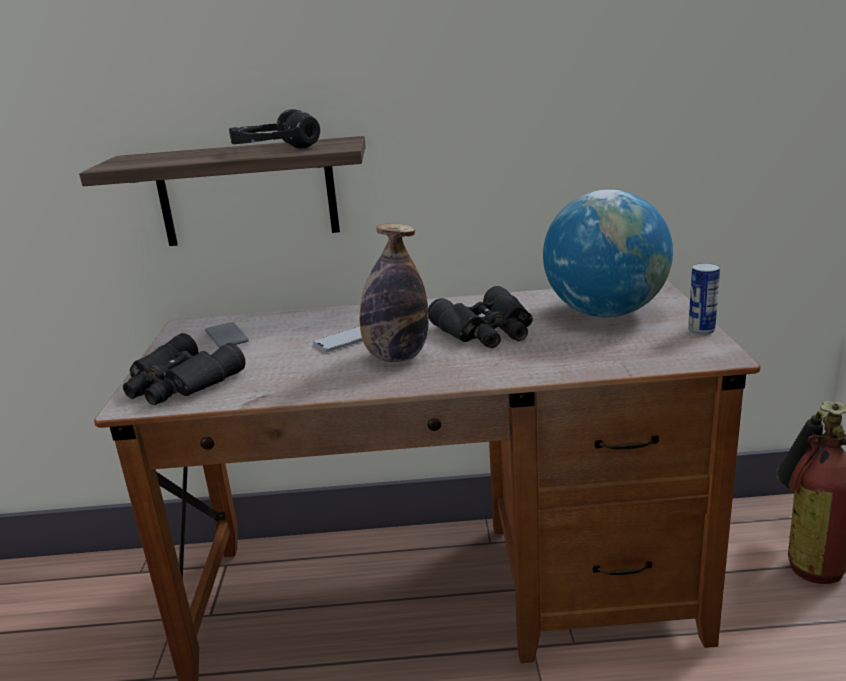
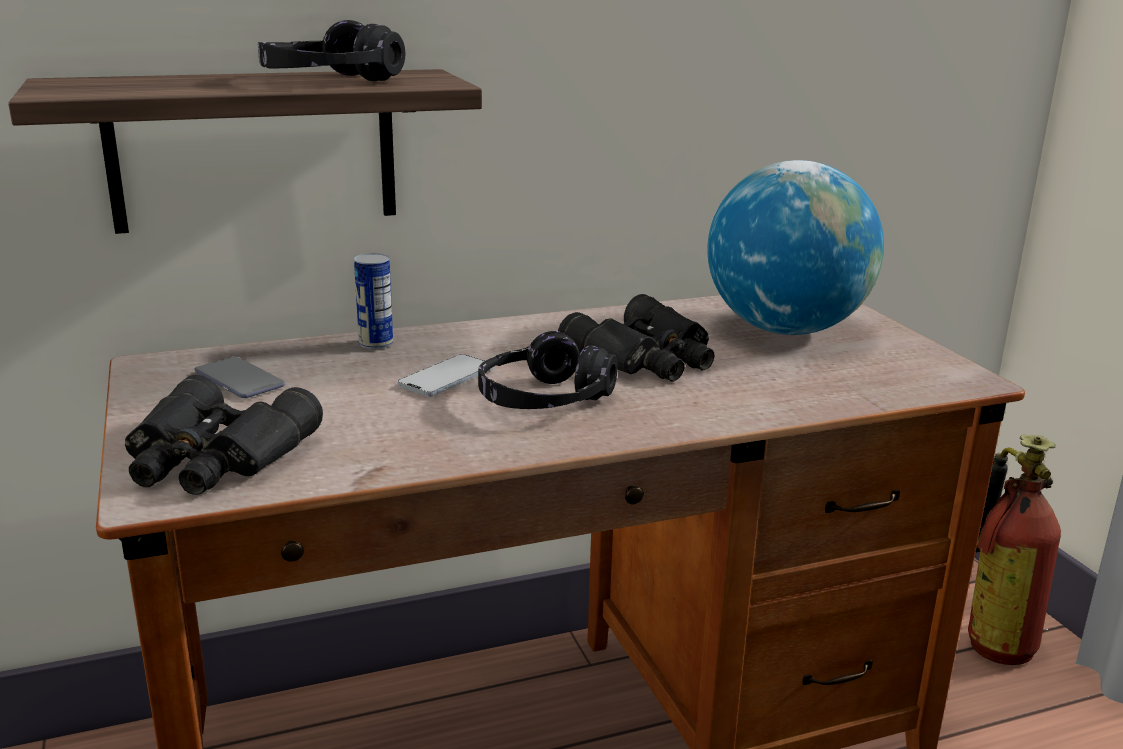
camera: 20 degrees left, 0 degrees up
bottle [360,223,429,362] -> black headphones [478,331,618,409]
can [688,263,720,335] -> can moved to [354,253,393,349]

